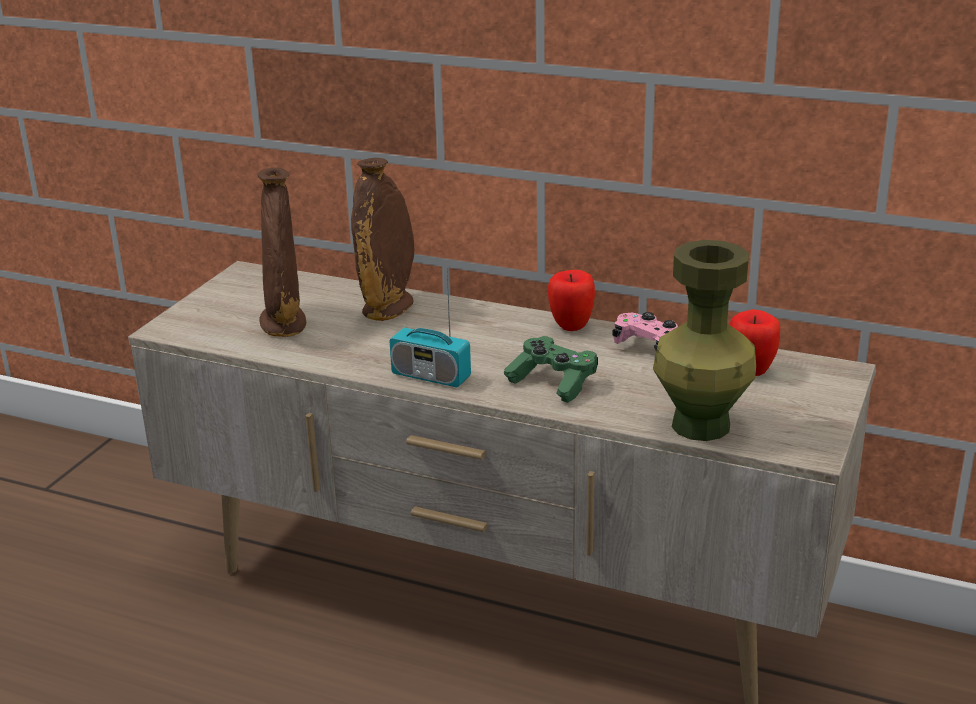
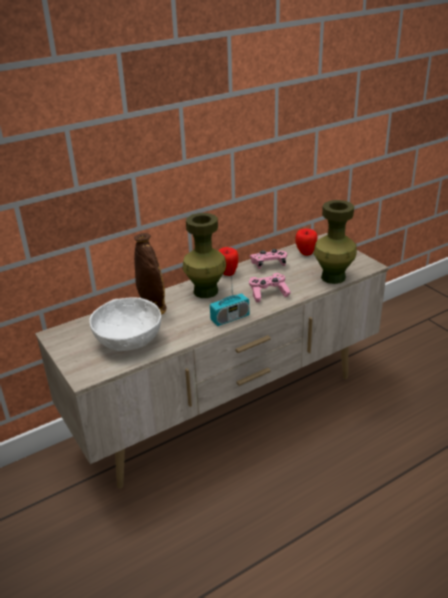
camera: 55 degrees left, 5 degrees up
brown vase [257,168,306,337] -> white bowl [89,297,161,351]
green game controller [504,336,598,403] -> pink game controller [249,273,291,303]
none -> green vase [182,213,226,298]

